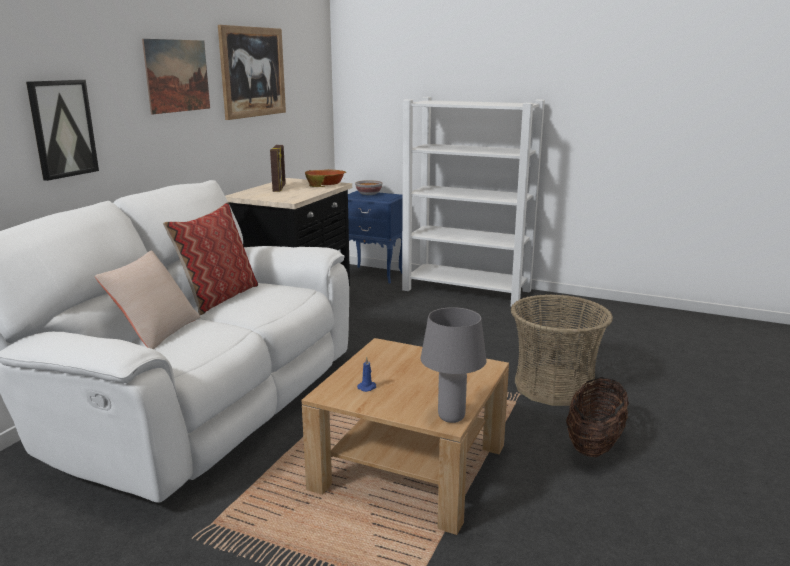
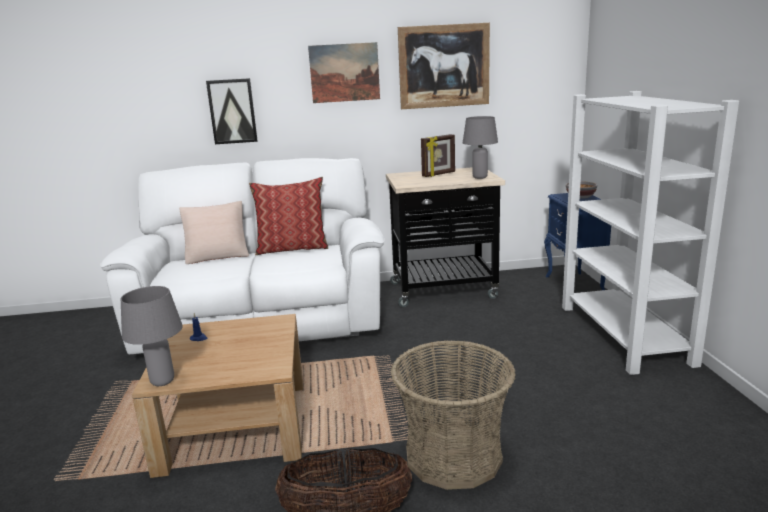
camera: 60 degrees right, 0 degrees up
bowl [305,169,346,187] -> grey table lamp [463,116,498,179]

